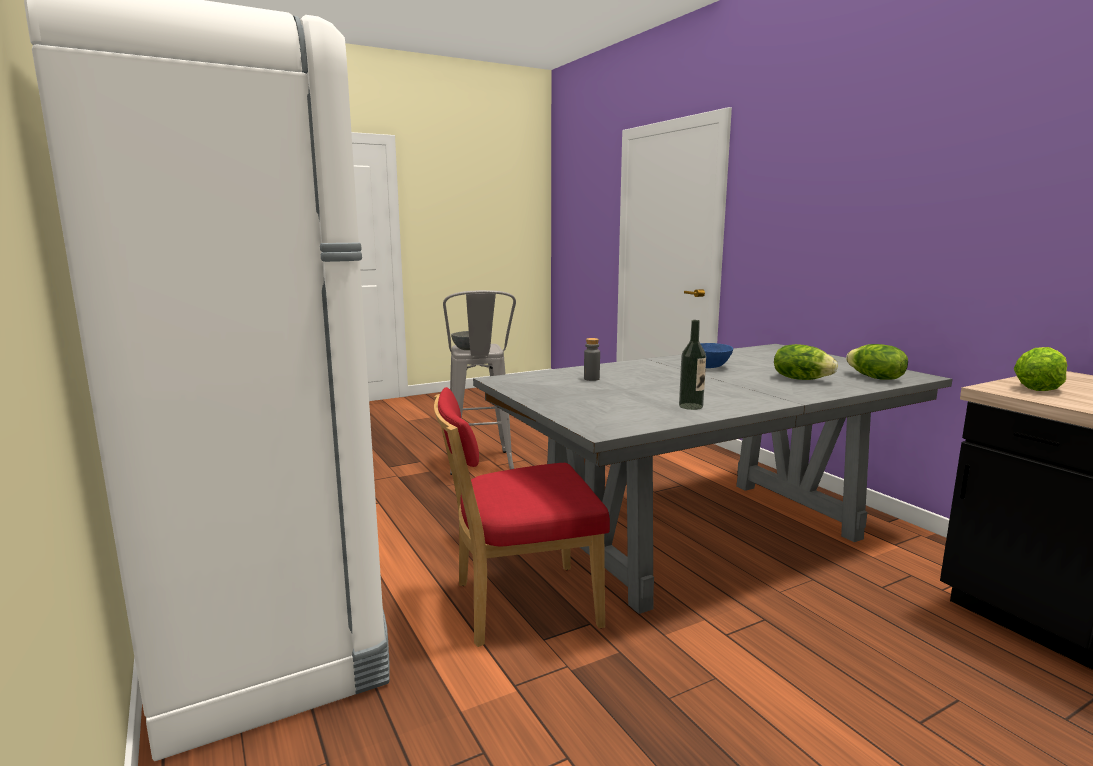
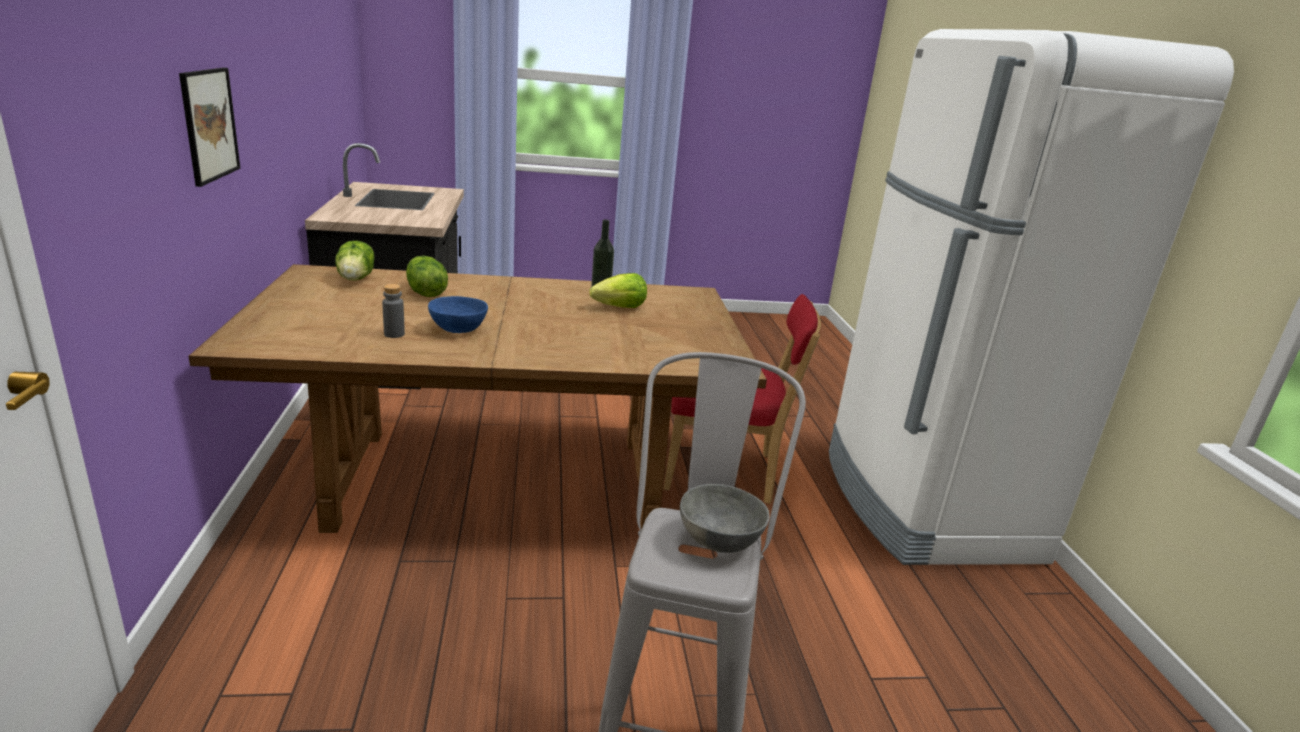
camera: 160 degrees left, 10 degrees up
grey dining table [473,344,953,614] -> brown dining table [189,264,767,533]
grey bottle [584,338,600,381] -> grey bottle moved to [382,284,405,338]
lettuce [1014,347,1067,391] -> lettuce moved to [589,273,647,308]
none -> picture [179,68,240,187]

